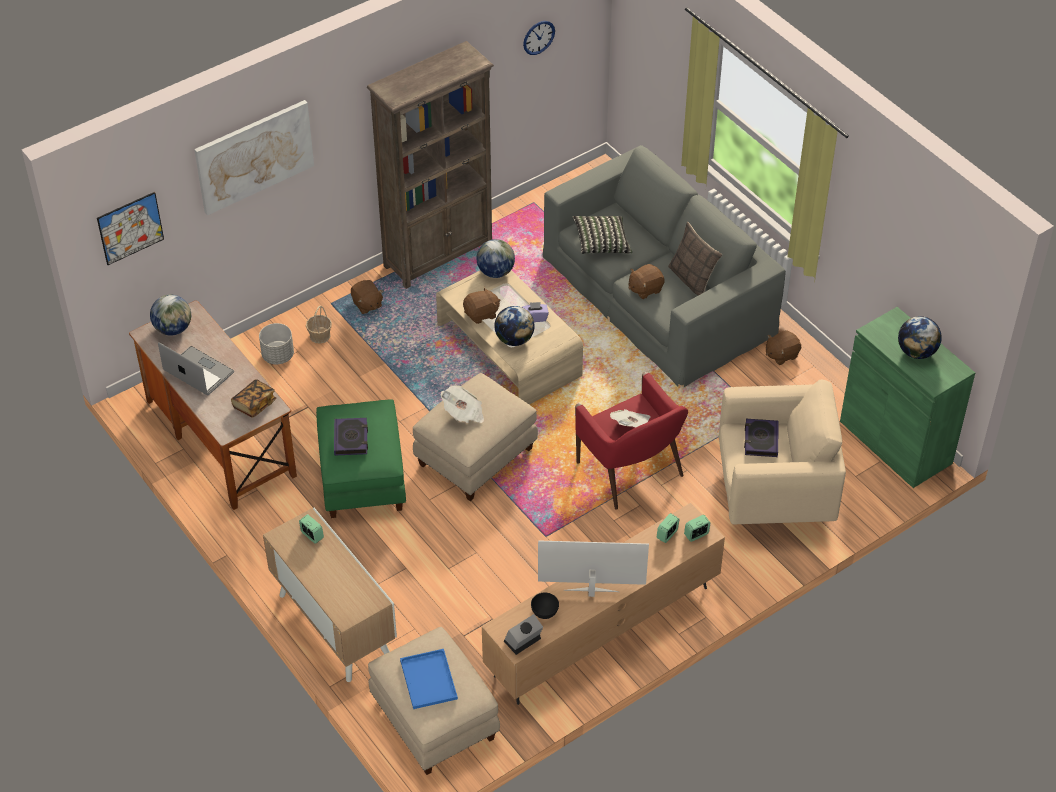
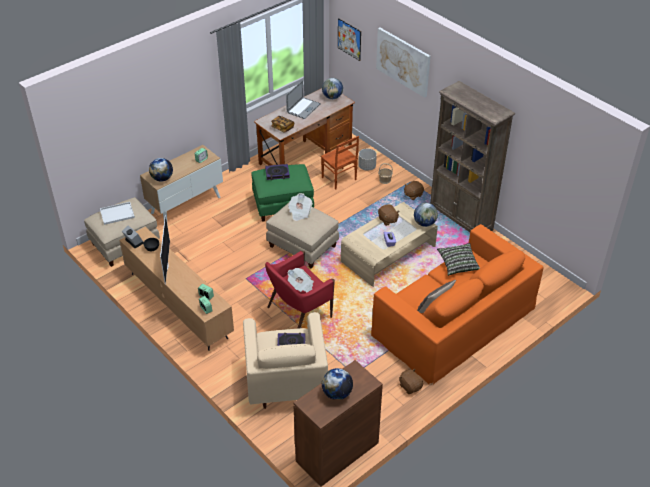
camera: 85 degrees right, 5 degrees down
blue tray [400,649,458,709] -> white tray [100,202,135,225]
globe [494,306,535,346] -> globe moved to [149,158,173,182]
wall clock [523,21,555,55] -> none
grey sofa [543,145,786,387] -> orange sofa [371,224,543,385]
brown plush toy [629,264,665,299] -> none
green cabinet [840,307,975,488] -> brown cabinet [293,360,383,487]
none -> brown chair [321,136,359,190]

